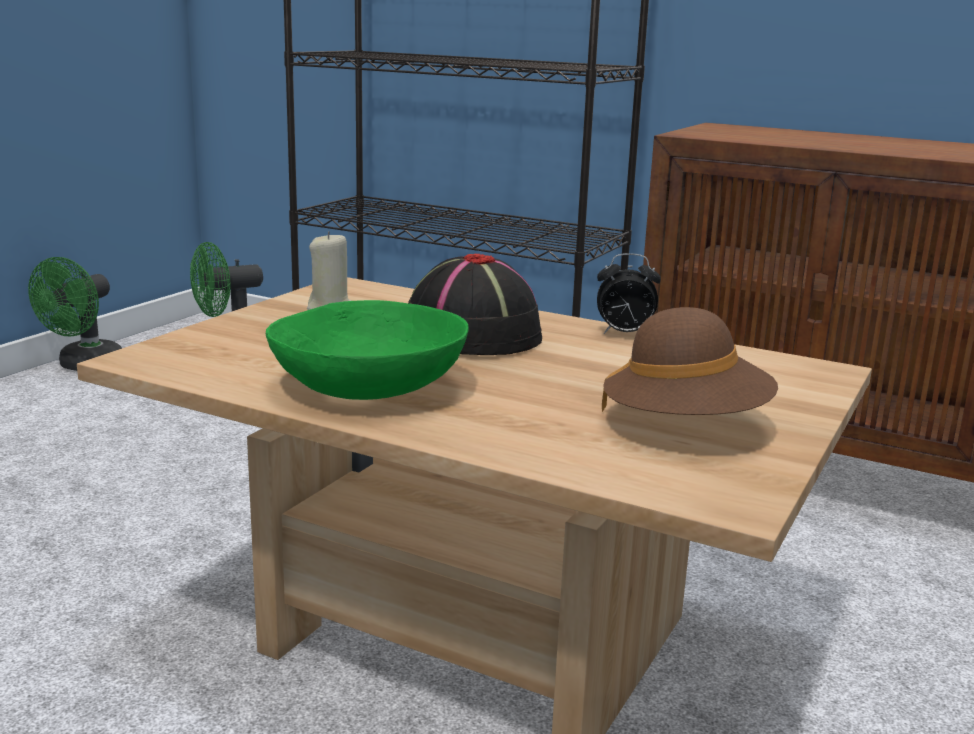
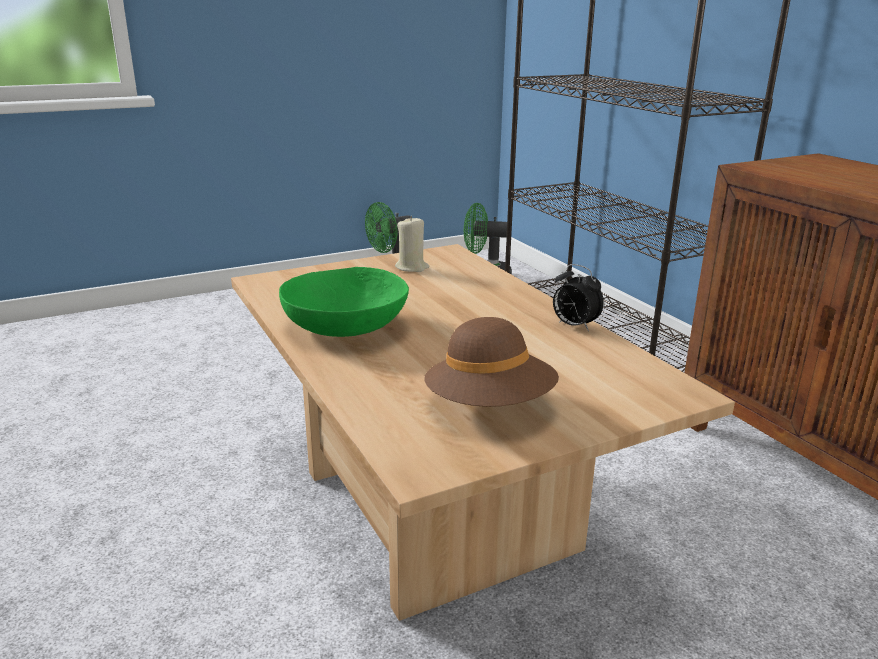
camera: 35 degrees right, 5 degrees up
black hat [408,254,542,355] -> none

